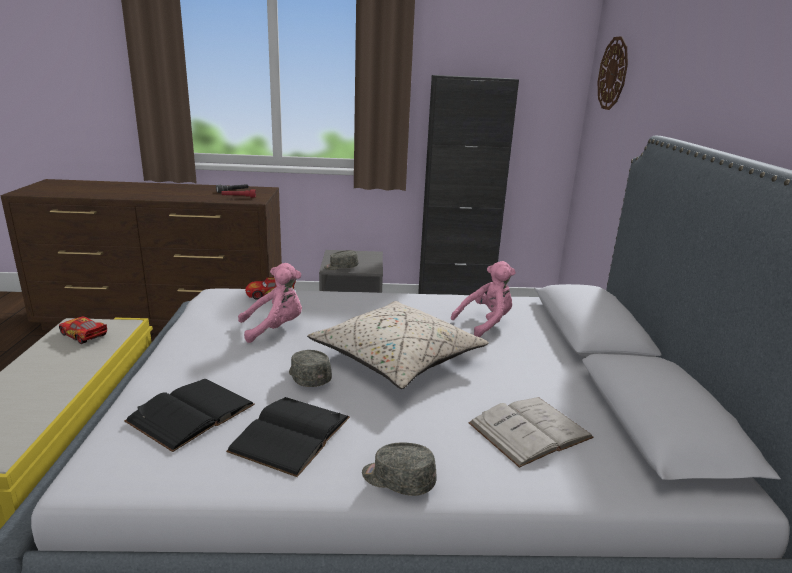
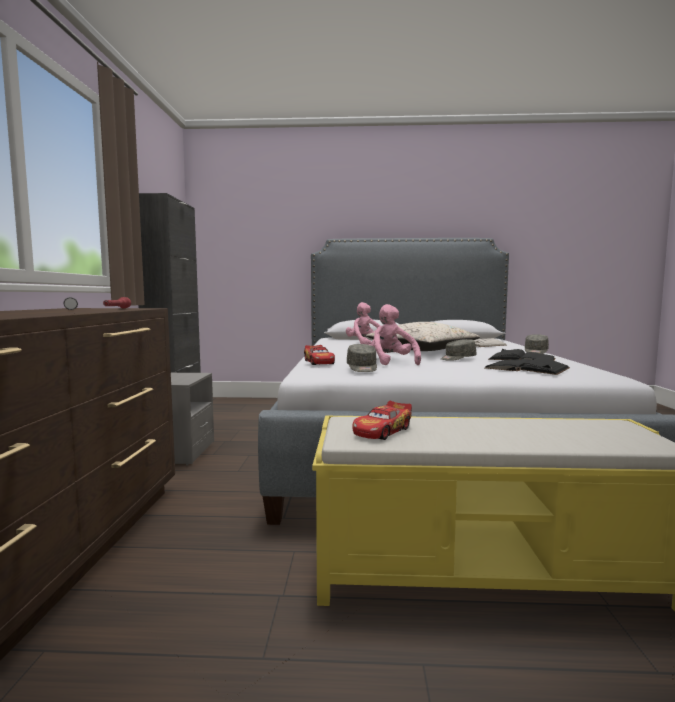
camera: 85 degrees left, 15 degrees down
grey cap [324,250,358,270] -> grey cap moved to [347,344,377,372]
wall clock [598,36,628,110] -> none

